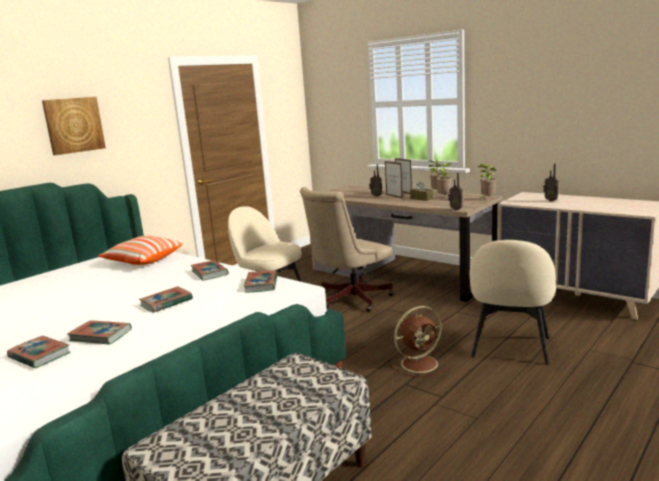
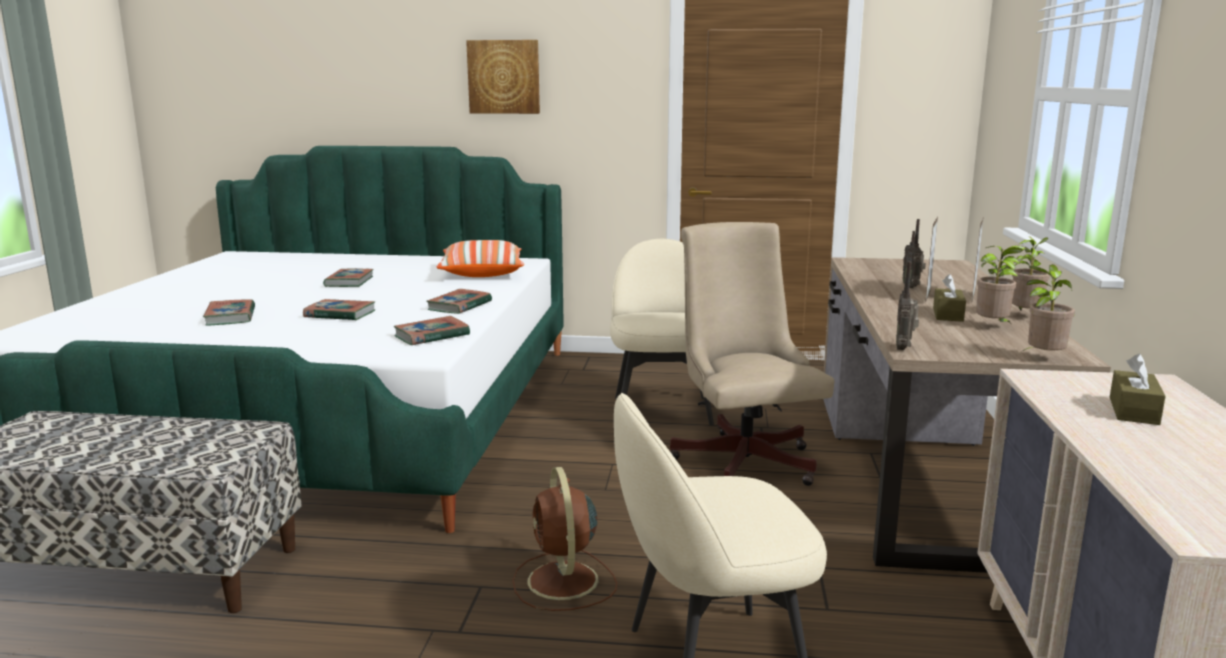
camera: 55 degrees right, 0 degrees up
book [7,336,70,369] -> book moved to [323,268,374,287]
beige office chair [300,187,394,312] -> beige office chair turned 60 degrees clockwise [670,222,834,486]
brown fan [390,306,448,377] -> brown fan turned 45 degrees clockwise [513,467,617,611]
radio [543,163,559,201] -> brown tissue box [1110,354,1166,425]

